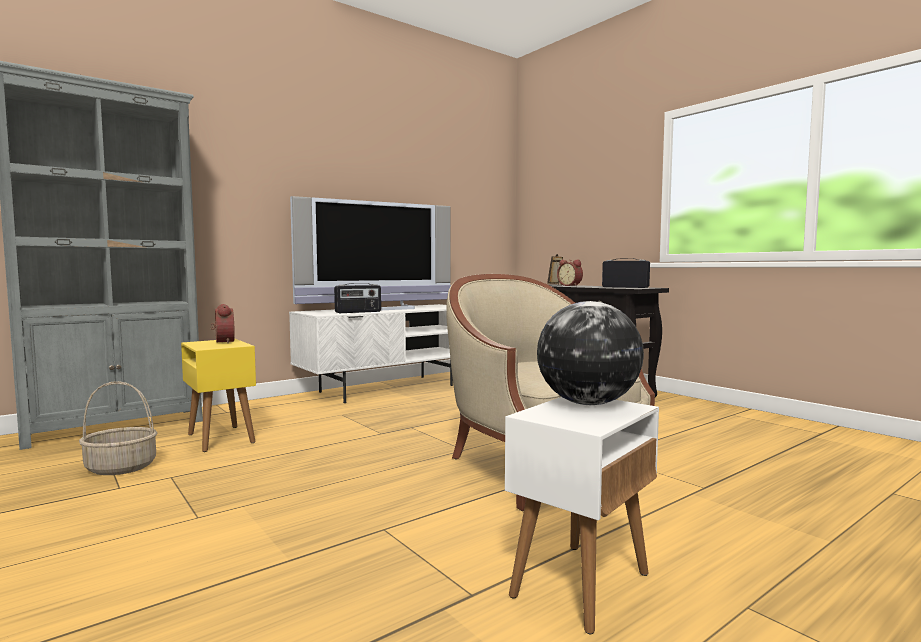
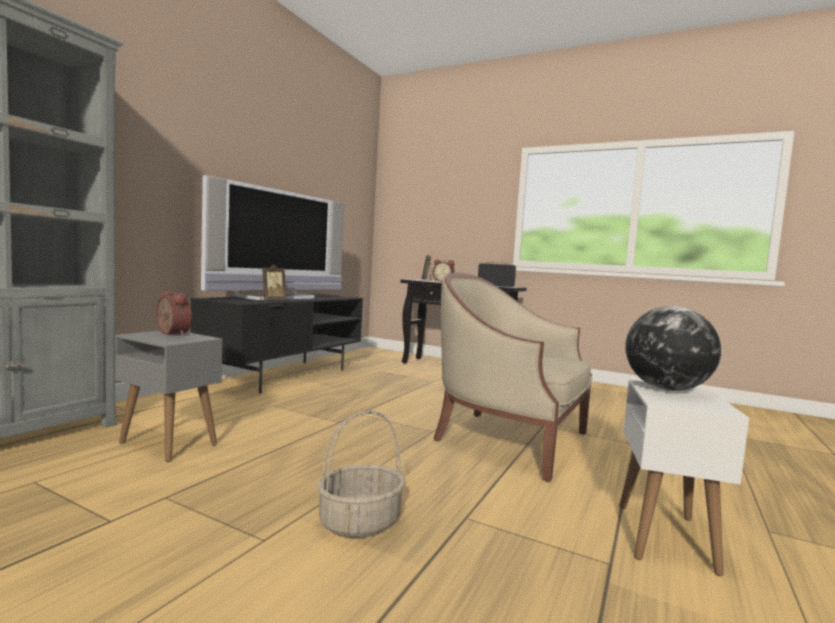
camera: 25 degrees left, 0 degrees up
basket [79,381,157,475] -> basket moved to [317,410,405,538]
yellow side table [181,339,256,452] -> grey side table [115,331,222,462]
white tv stand [289,304,453,403] -> black tv stand [190,294,363,393]
radio [334,283,381,313] -> picture frame [260,264,287,301]

